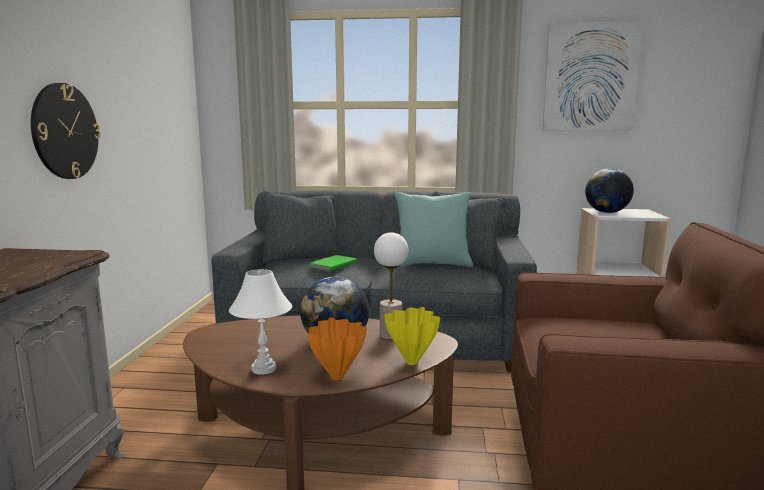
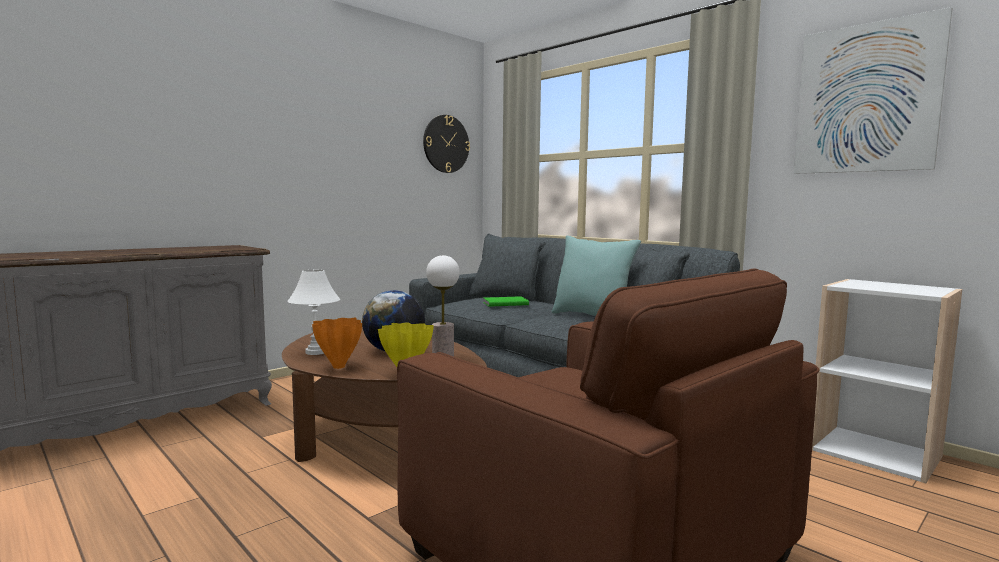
camera: 40 degrees right, 5 degrees down
wall clock [31,83,101,179] -> wall clock moved to [423,115,470,173]
globe [585,168,634,213] -> none

